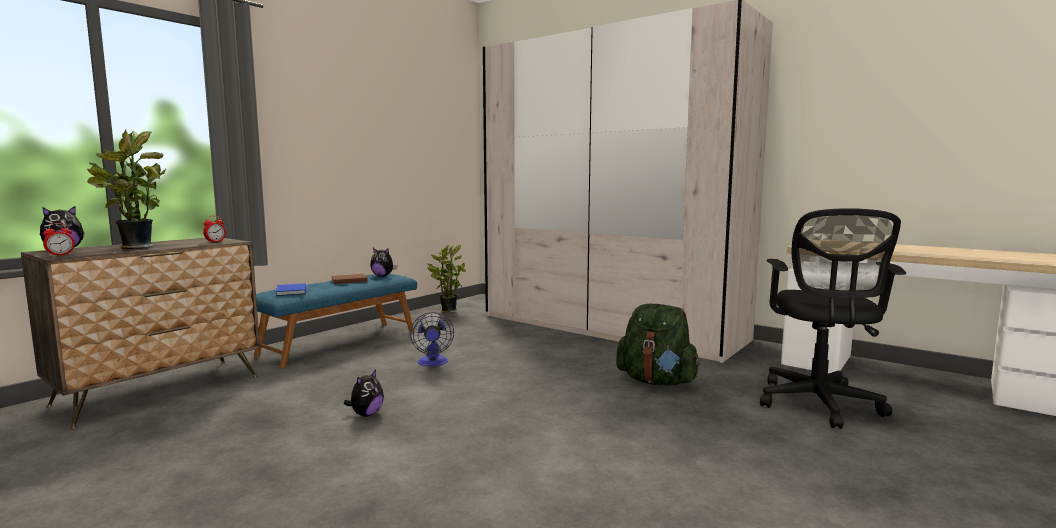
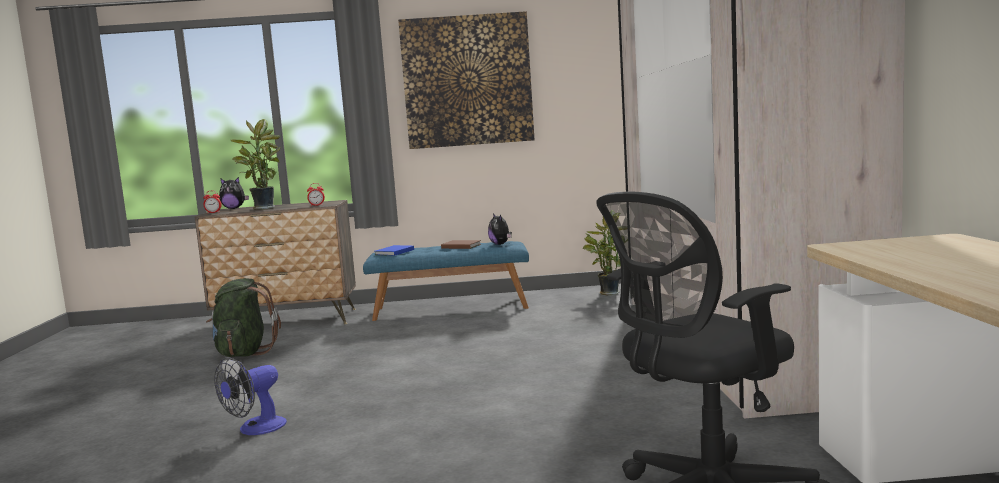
camera: 50 degrees right, 0 degrees up
plush toy [344,370,384,417] -> none
fan [410,312,454,366] -> fan moved to [214,357,287,435]
green backpack [616,304,700,386] -> green backpack moved to [206,278,281,357]
none -> picture [398,11,535,149]

